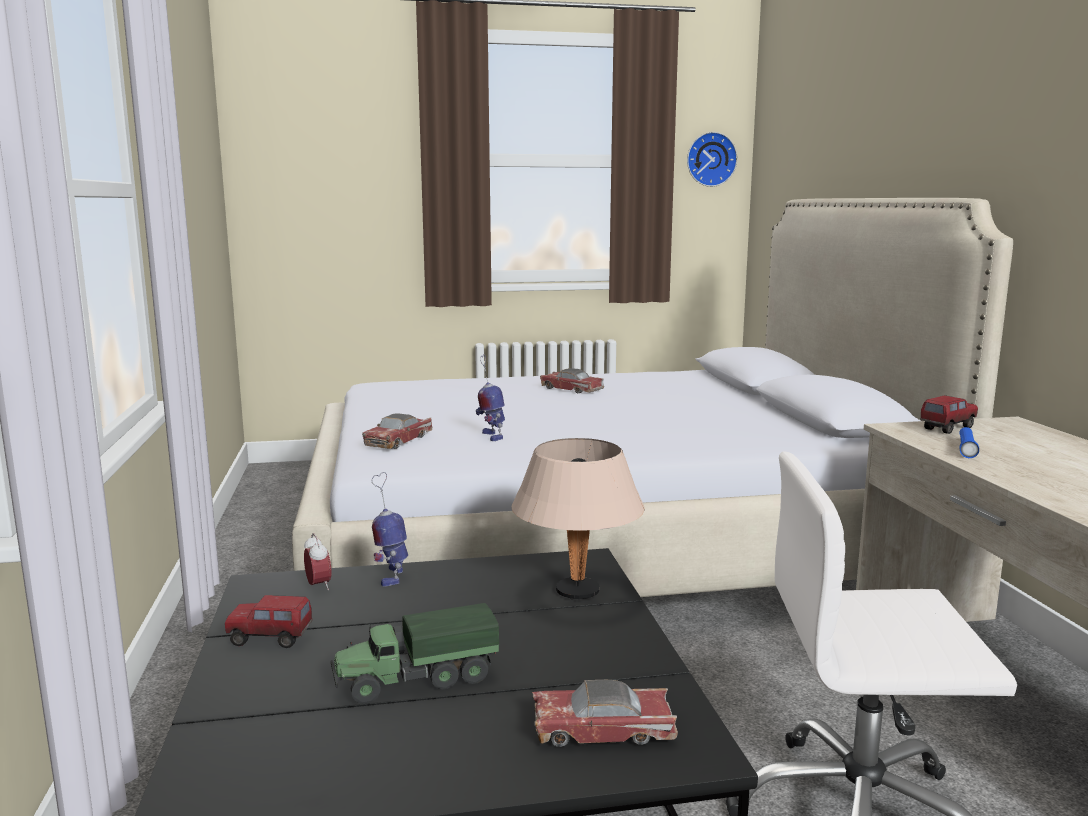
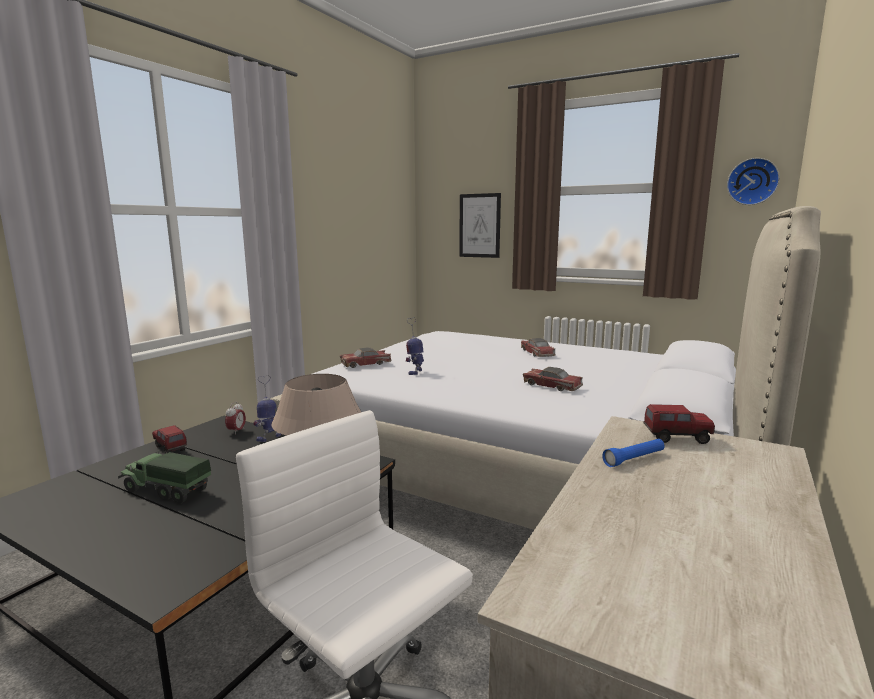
camera: 40 degrees right, 0 degrees up
toy car [532,680,678,747] -> toy car moved to [523,367,583,391]
none -> picture [459,193,501,258]

